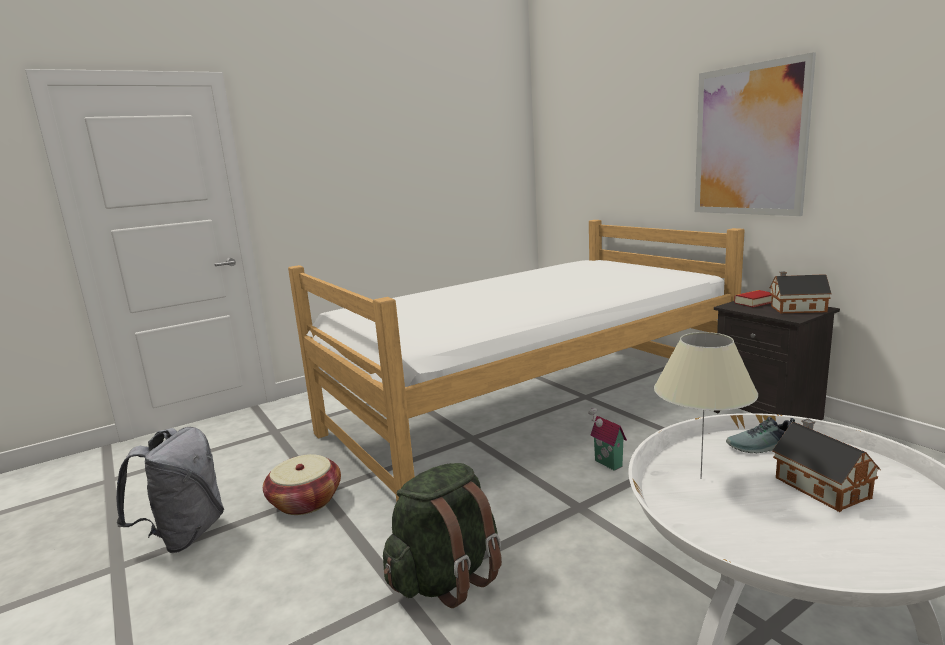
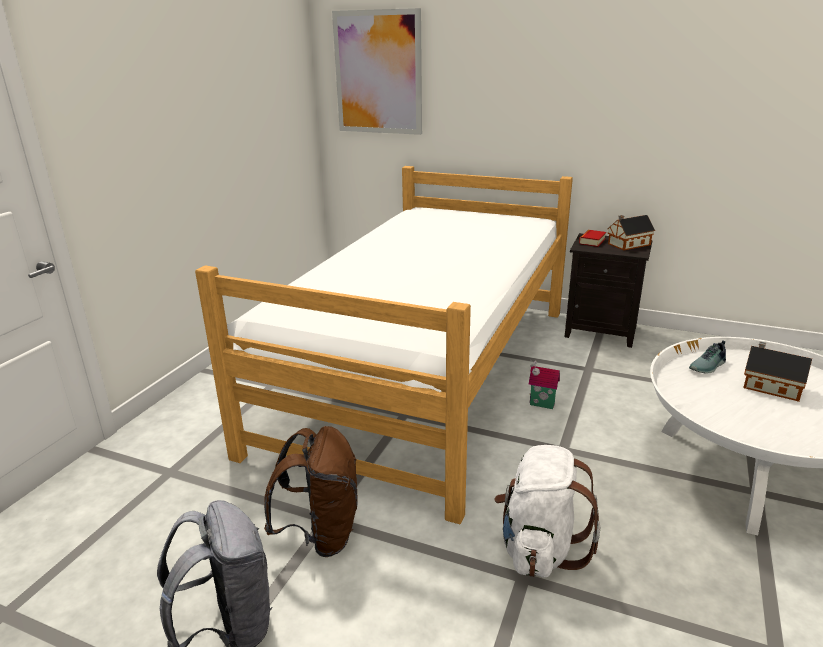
camera: 35 degrees left, 10 degrees up
basket [263,454,341,515] -> brown backpack [264,426,358,557]
green backpack [383,463,502,608] -> white backpack [494,445,601,578]
beige table lamp [654,332,758,479] -> none
picture [695,52,816,216] -> picture moved to [332,8,422,135]

